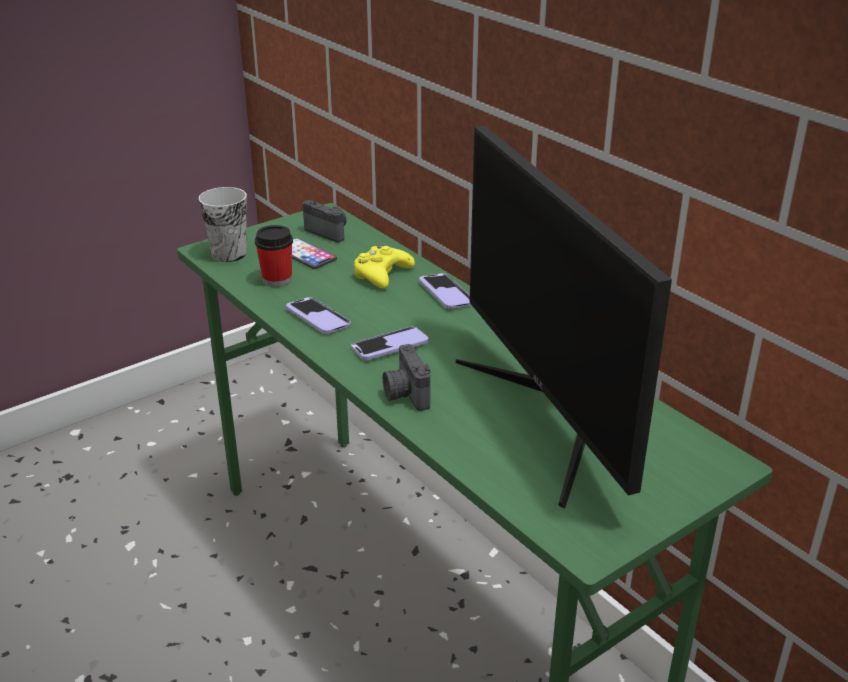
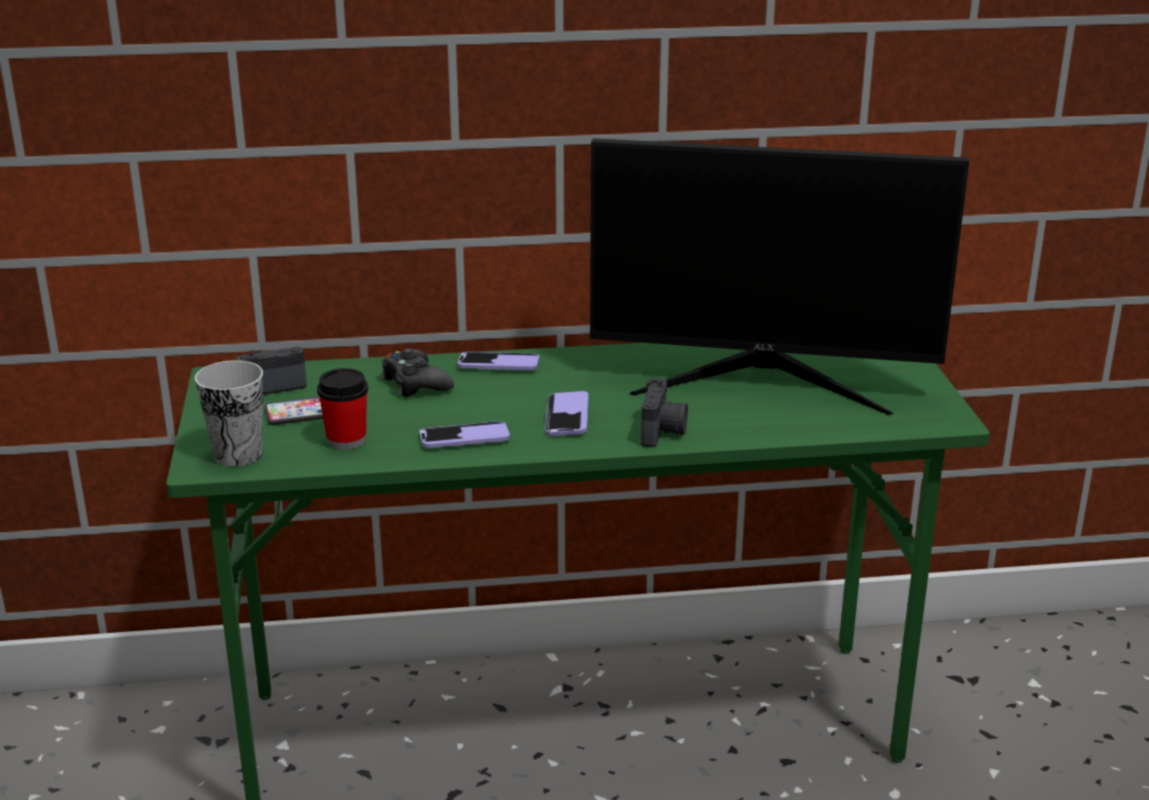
camera: 60 degrees left, 5 degrees down
yellow game controller [354,245,415,288] -> black game controller [381,348,454,397]
camera [383,344,431,411] -> camera turned 90 degrees counterclockwise [641,378,688,447]

